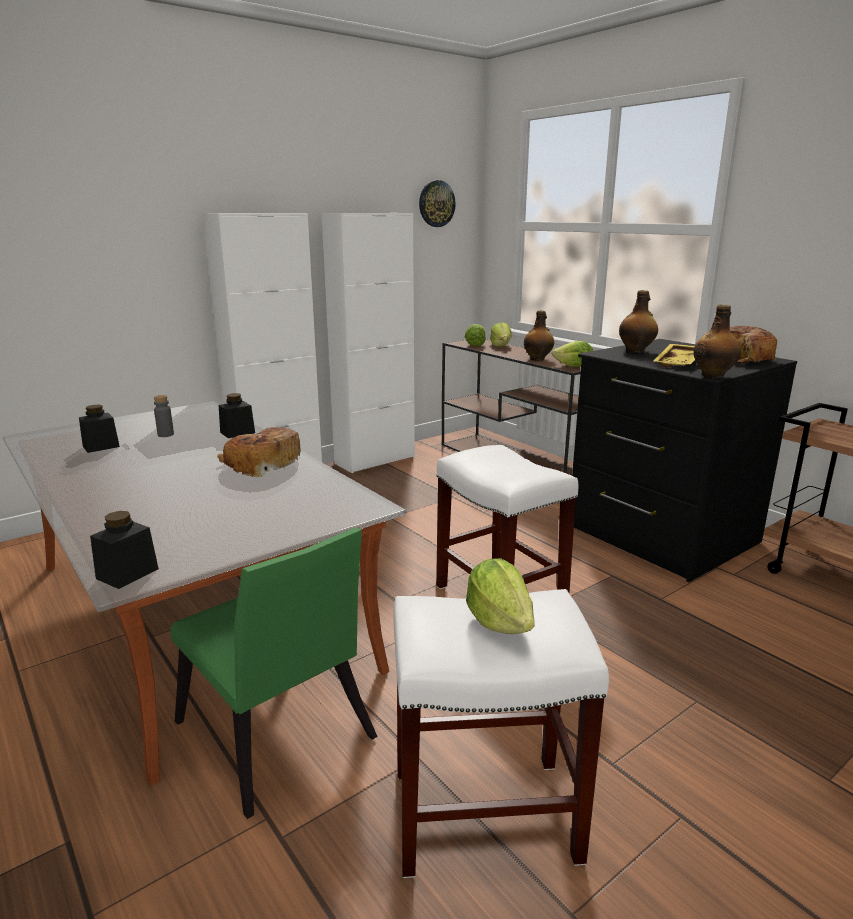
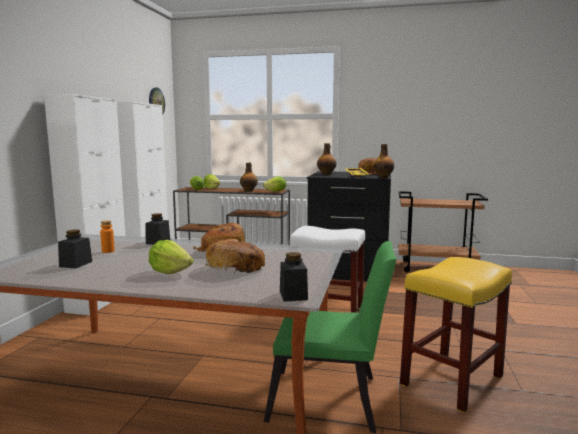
camera: 40 degrees left, 10 degrees down
grey bottle [154,395,174,437] -> orange bottle [100,220,115,253]
white stool [393,589,609,878] -> yellow stool [400,257,512,413]
lettuce [466,558,535,634] -> lettuce moved to [149,240,194,274]
none -> bread [205,239,265,273]

